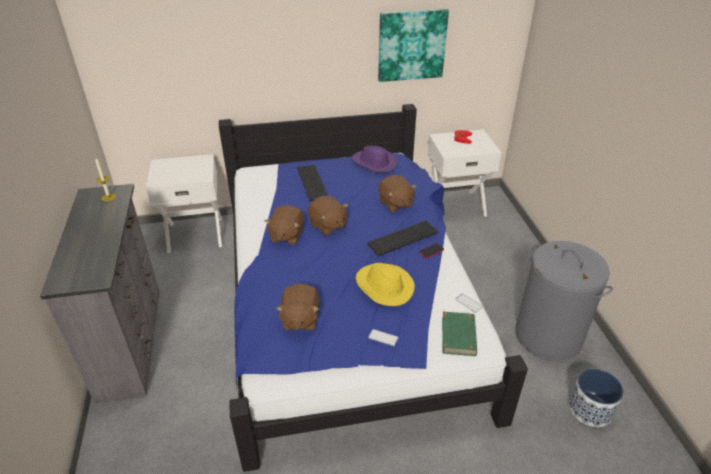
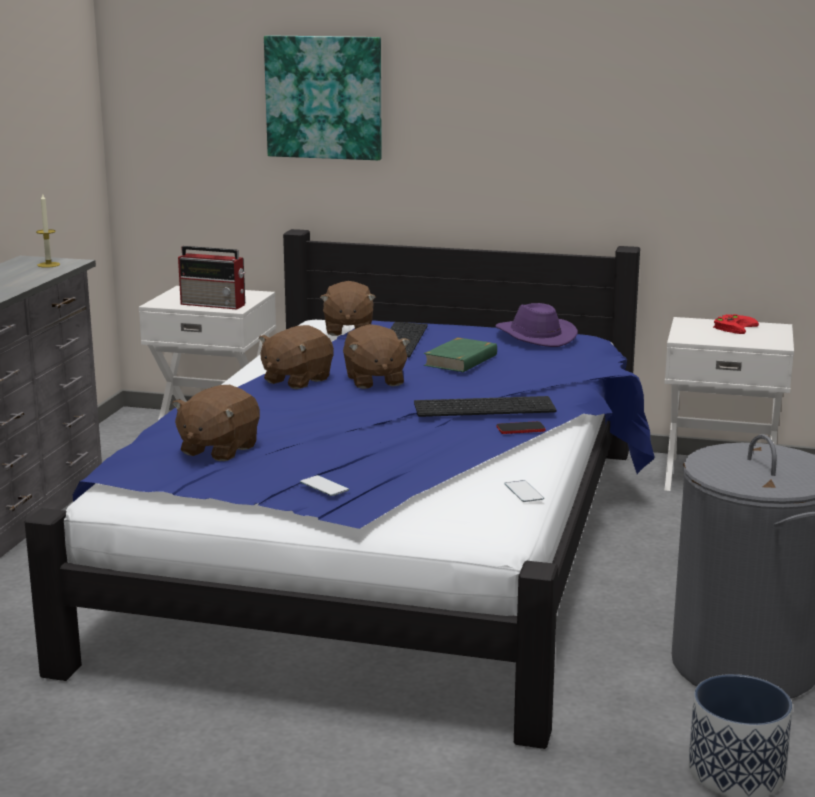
camera: 25 degrees right, 20 degrees down
yellow hat [356,263,415,306] -> none
picture [378,9,449,82] -> picture moved to [264,35,382,161]
brown plush toy [378,175,417,212] -> brown plush toy moved to [320,281,376,336]
green book [442,312,477,356] -> green book moved to [424,337,497,372]
none -> radio [178,246,245,310]

